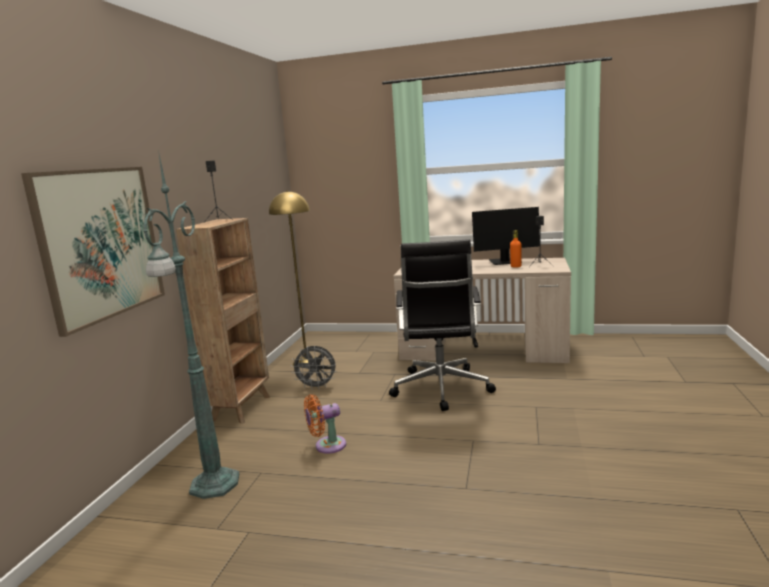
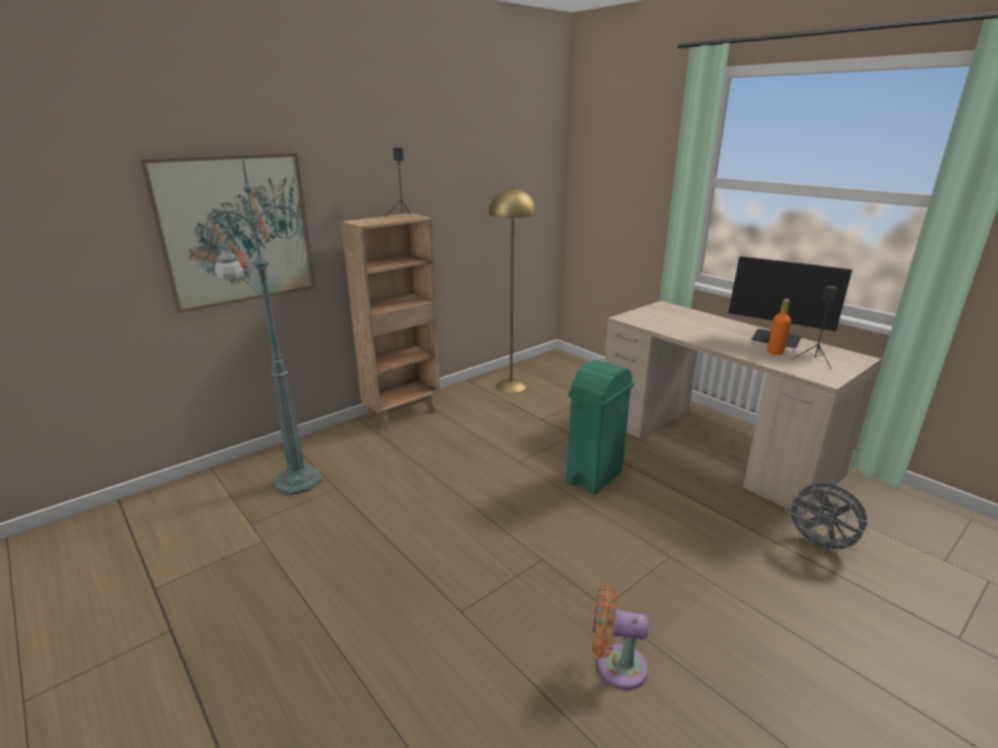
camera: 35 degrees right, 10 degrees up
grey fan [291,346,337,390] -> grey fan moved to [785,483,869,555]
orange fan [304,394,346,454] -> orange fan moved to [592,584,648,690]
black office chair [389,239,496,411] -> green trash can [566,360,634,495]

